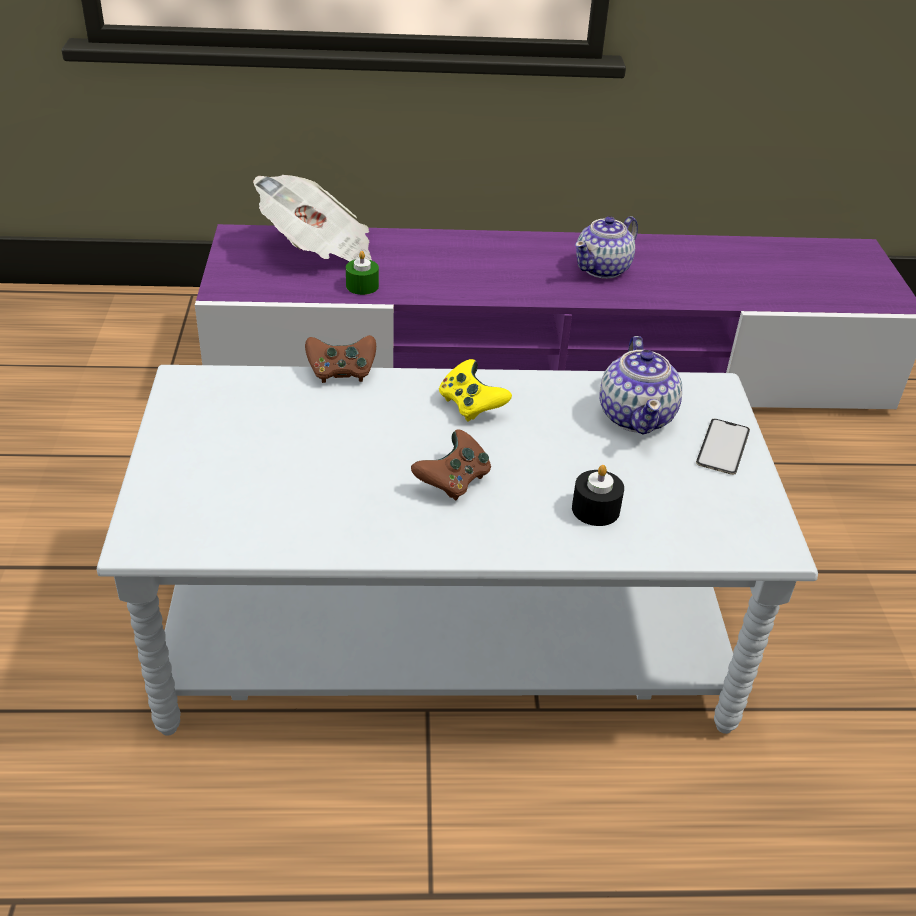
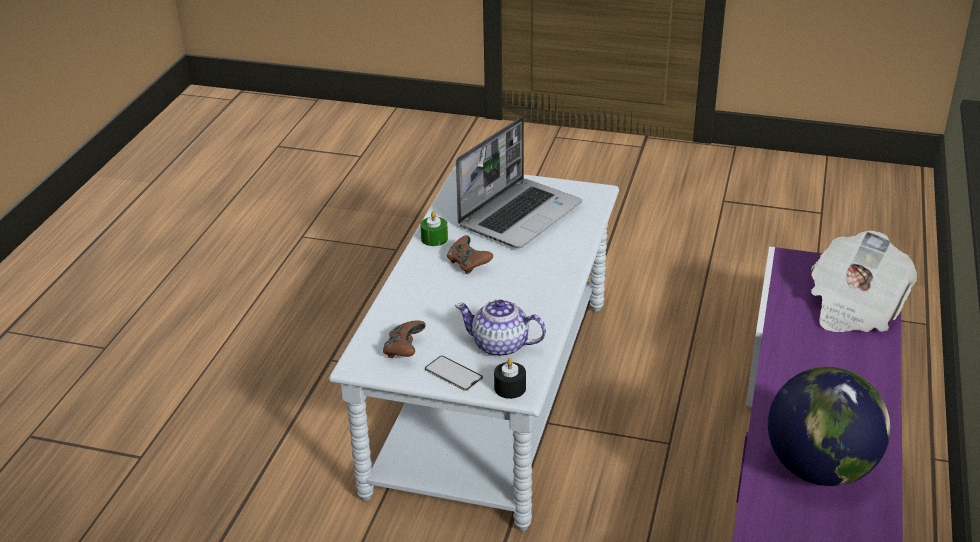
camera: 110 degrees right, 5 degrees down
brown game controller [305,335,376,383] -> brown game controller moved to [383,320,426,358]
green candle [346,251,379,295] -> green candle moved to [420,211,448,246]
yellow game controller [439,359,512,422] -> none
black candle [572,465,624,526] -> black candle moved to [494,358,526,399]
teapot [575,216,638,279] -> globe [768,367,890,486]
none -> laptop [456,117,582,248]

